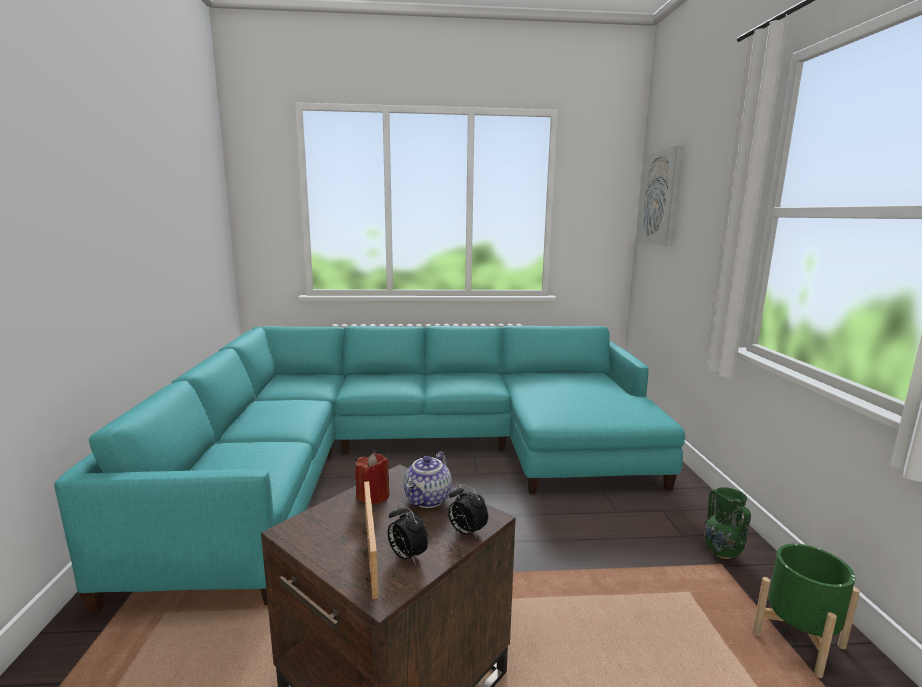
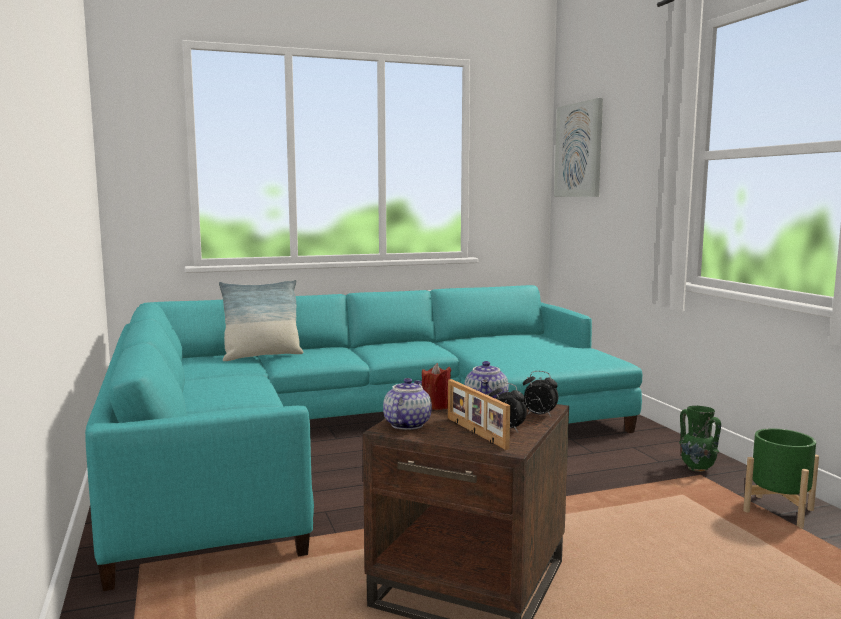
camera: 15 degrees left, 5 degrees down
none -> pillow [219,280,303,361]
none -> teapot [383,378,432,430]

